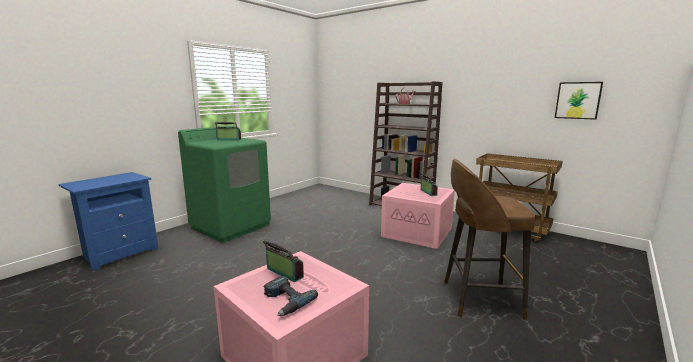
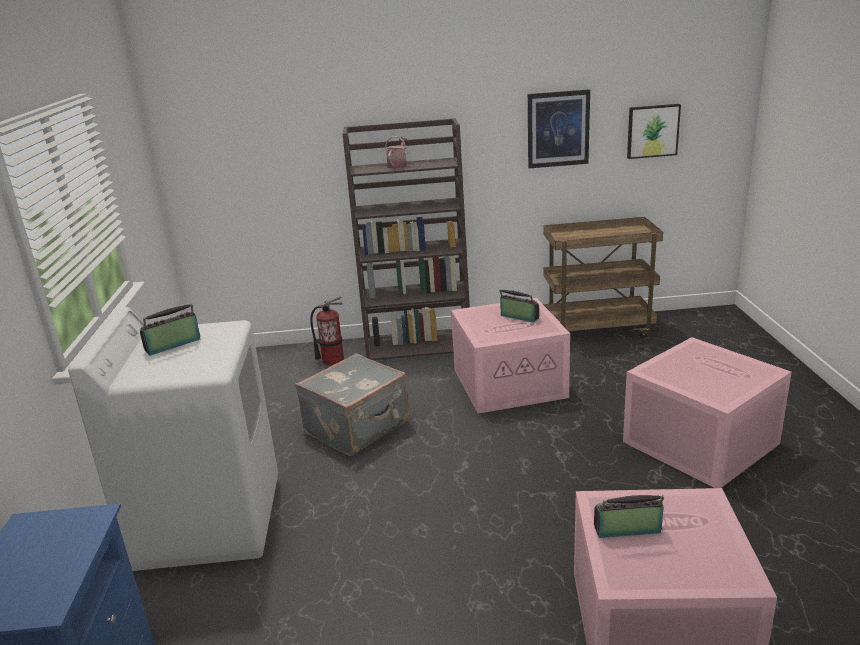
camera: 40 degrees left, 10 degrees up
green washing machine [178,126,271,243] -> white washing machine [68,307,278,571]
power drill [264,276,318,316] -> none
brown stool [444,159,536,320] -> pink storage box [623,337,792,488]
none -> grey suitcase [295,353,409,456]
none -> fire extinguisher [310,296,344,366]
none -> picture [528,89,590,168]

